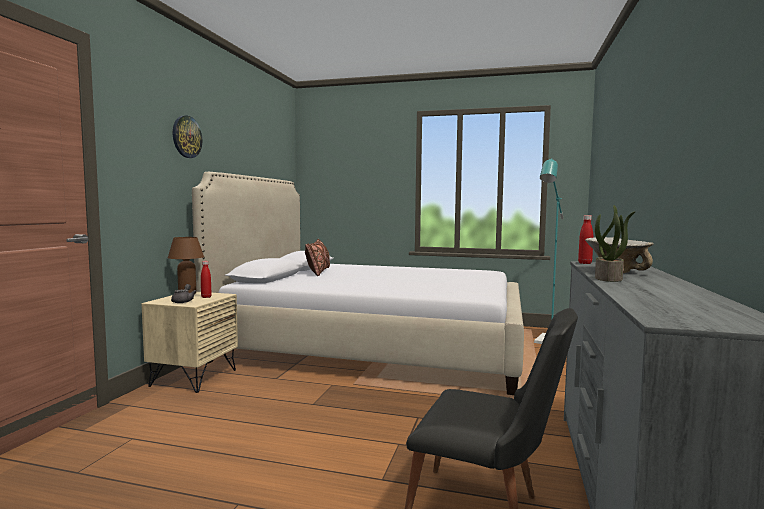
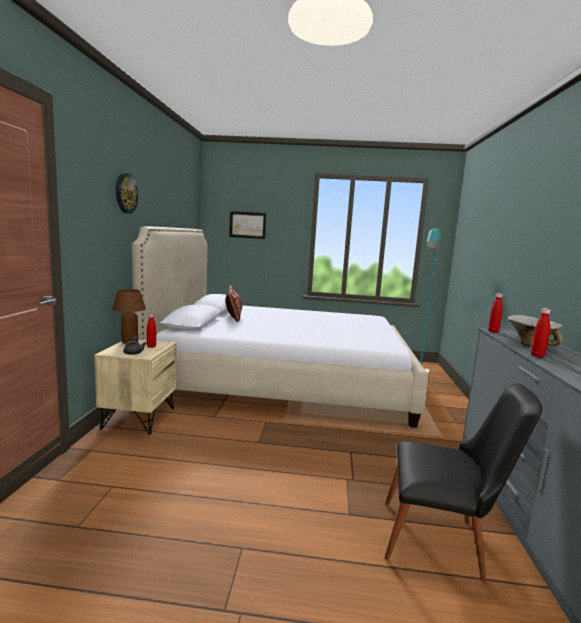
camera: 10 degrees left, 5 degrees up
potted plant [595,205,636,282] -> red bottle [531,308,551,358]
none -> picture [229,211,266,239]

